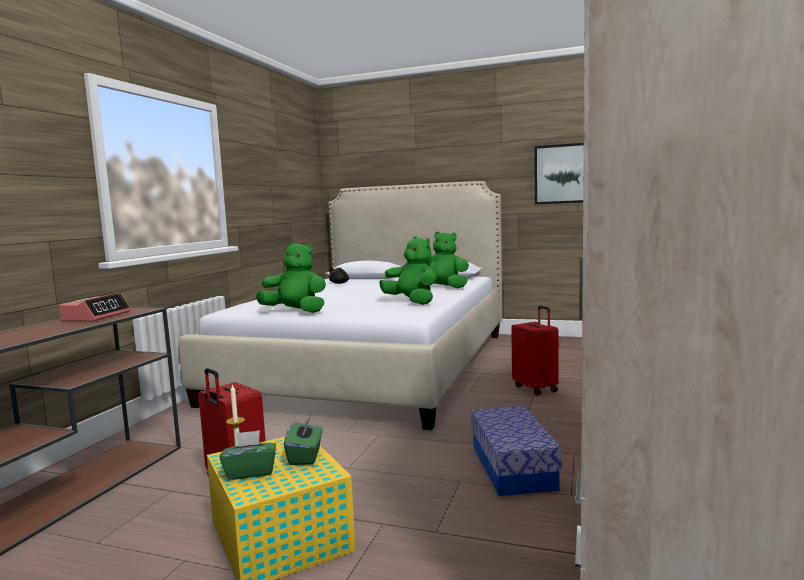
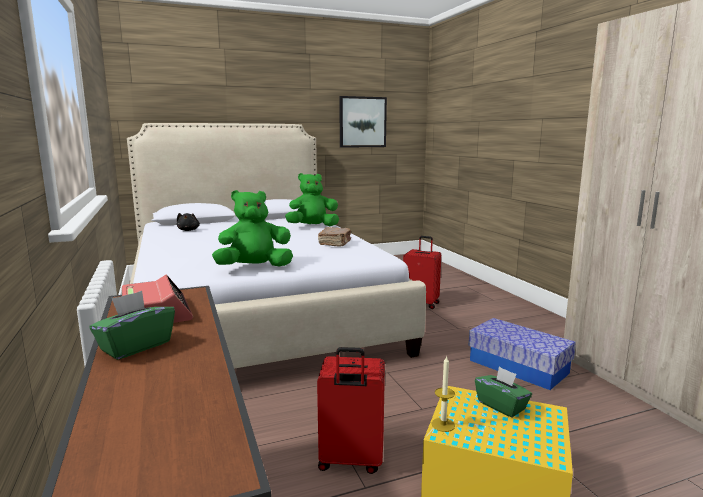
camera: 40 degrees left, 5 degrees up
green tissue box [220,430,276,480] -> green tissue box moved to [89,291,175,360]
green plush toy [379,236,437,305] -> brown book [318,227,351,247]

